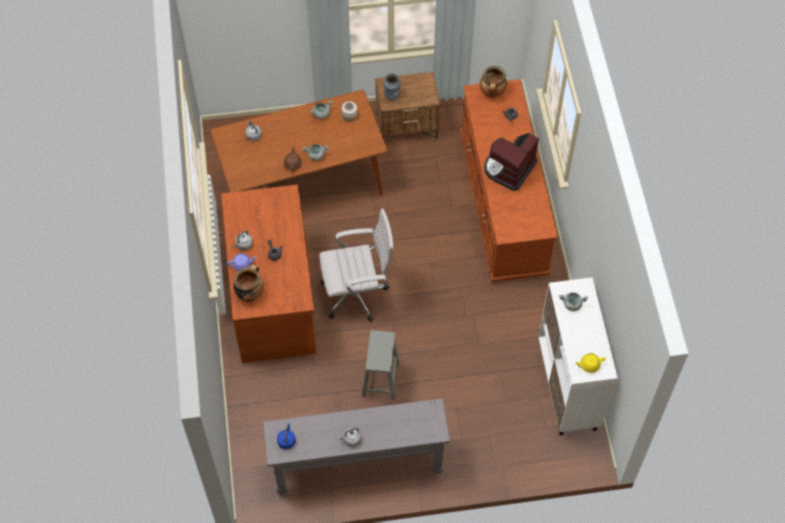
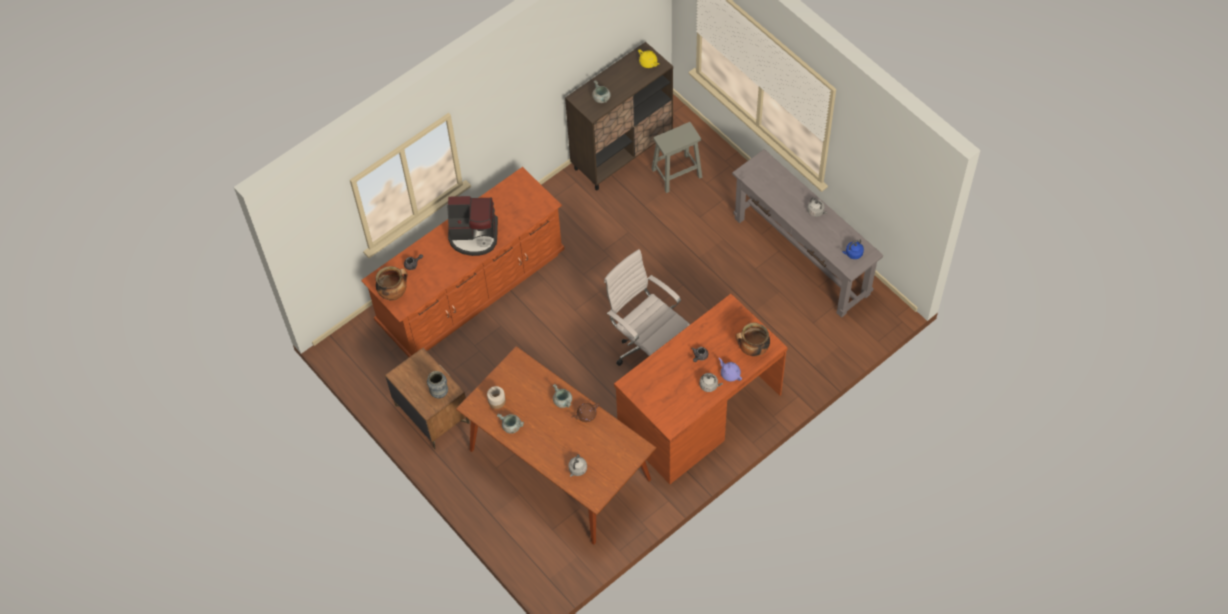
camera: 120 degrees left, 0 degrees up
grey stool [362,330,400,400] -> grey stool moved to [651,122,702,193]
white cabinet [538,277,618,435] -> brown cabinet [565,42,673,190]

